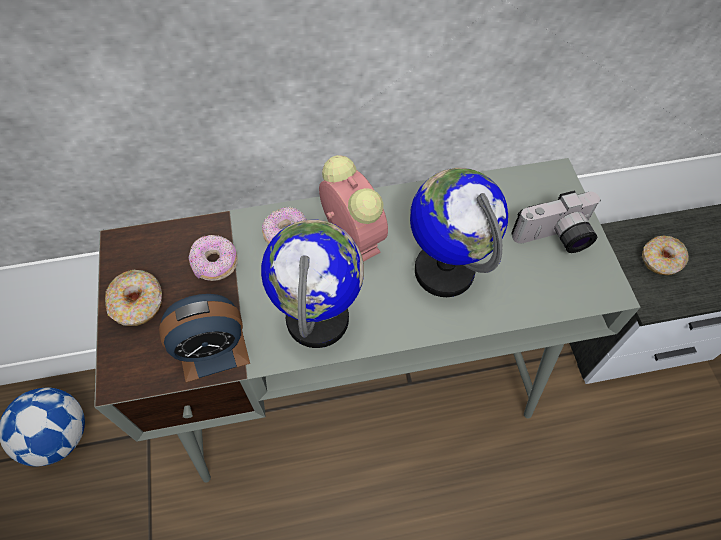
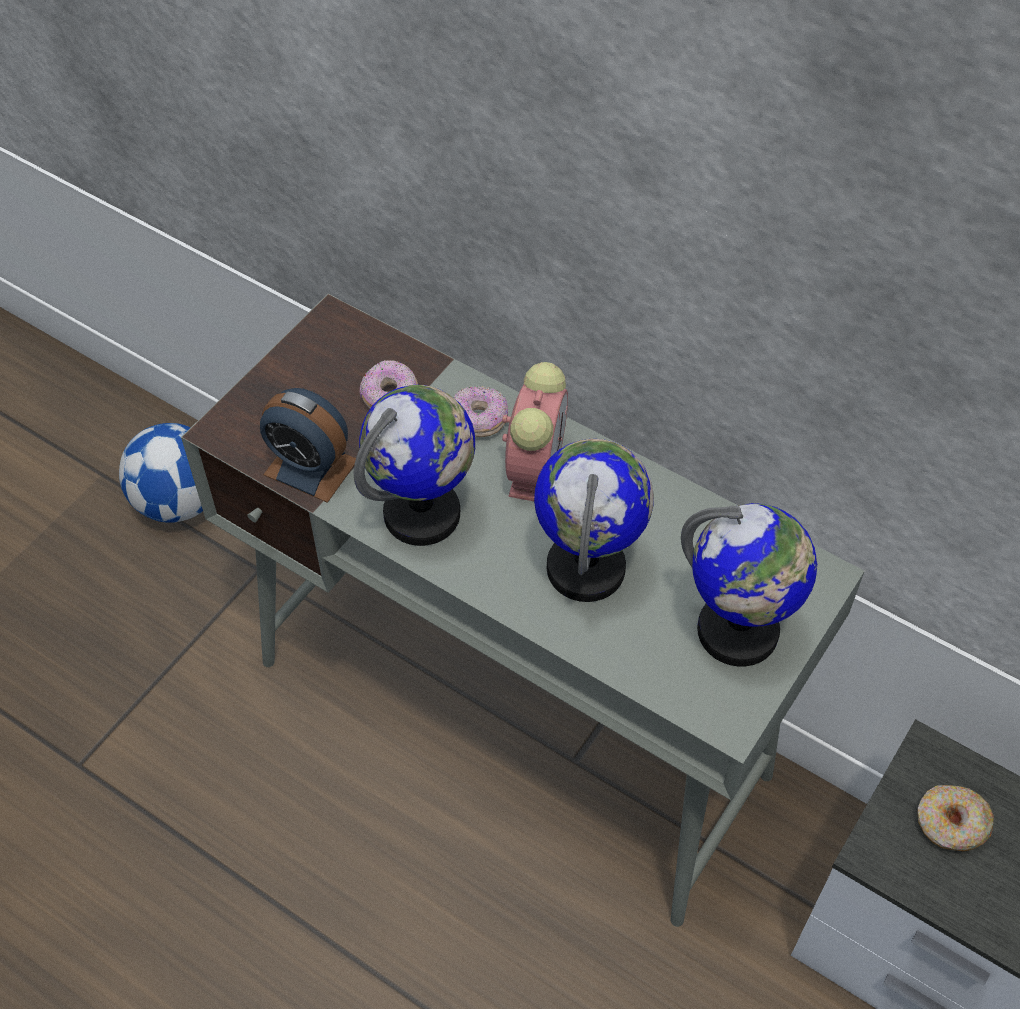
camera: 45 degrees right, 5 degrees down
donut [105,270,162,326] -> none
camera [511,190,601,253] -> globe [681,503,817,666]

